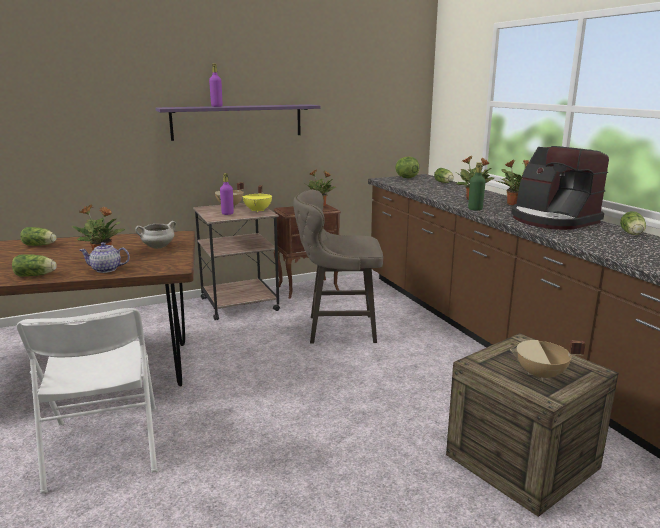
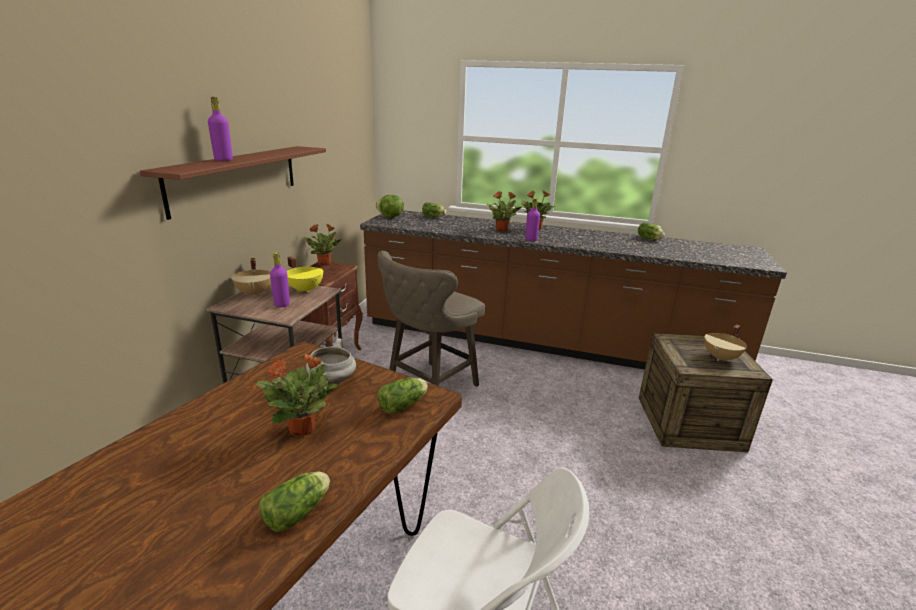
camera: 50 degrees left, 5 degrees up
lettuce [20,227,57,246] -> lettuce moved to [377,378,428,414]
teapot [79,242,130,273] -> none
purple shelf [156,104,320,141] -> brown shelf [140,146,326,220]
green bottle [468,162,486,211] -> purple bottle [525,198,540,241]
coffee machine [511,146,609,230] -> none

